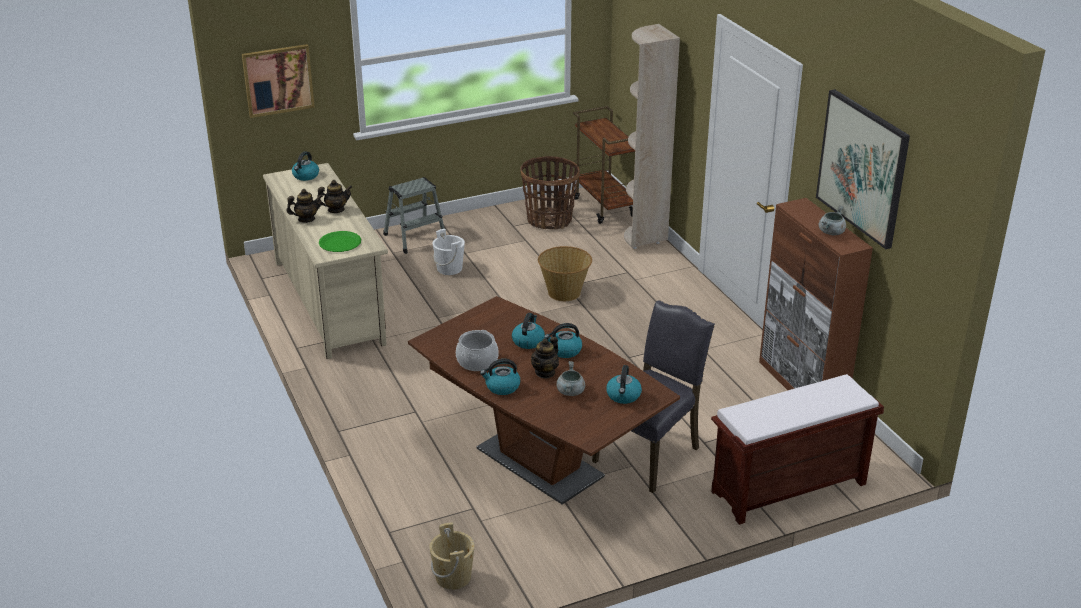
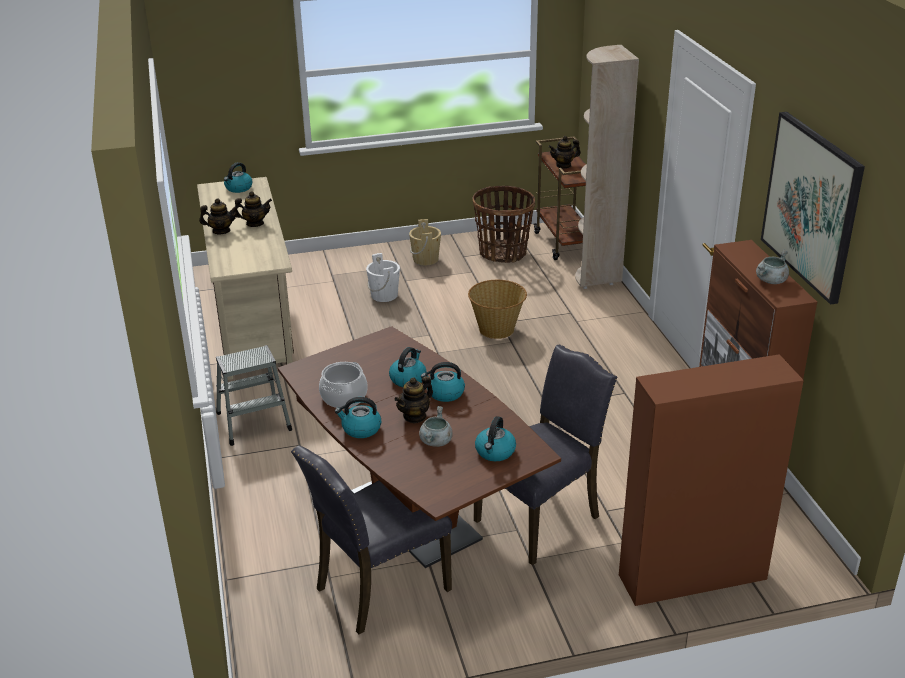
camera: 10 degrees right, 0 degrees up
picture [242,44,315,118] -> none
green plate [319,231,361,252] -> none
grey step ladder [383,177,445,254] -> grey step ladder moved to [216,345,292,446]
beige bucket [429,522,475,590] -> beige bucket moved to [409,219,441,266]
brown bench [711,374,884,525] -> brown cabinet [619,354,804,606]
none -> grey chair [291,446,452,634]
none -> teapot [549,136,581,169]

